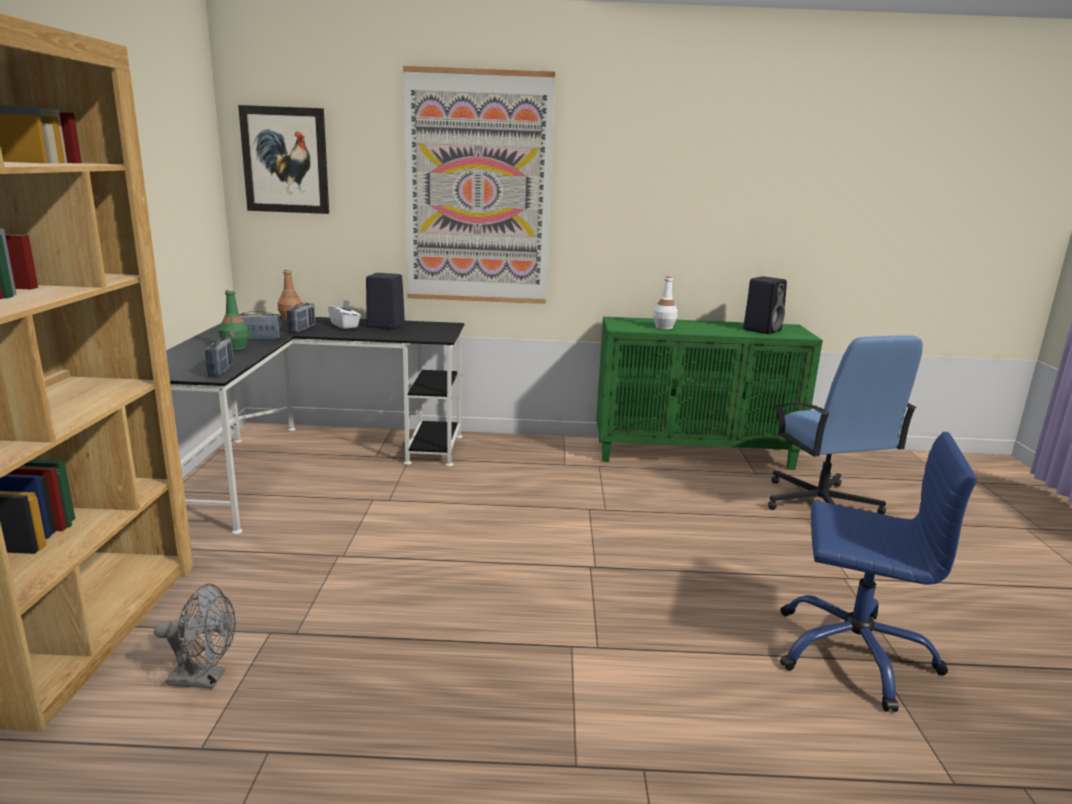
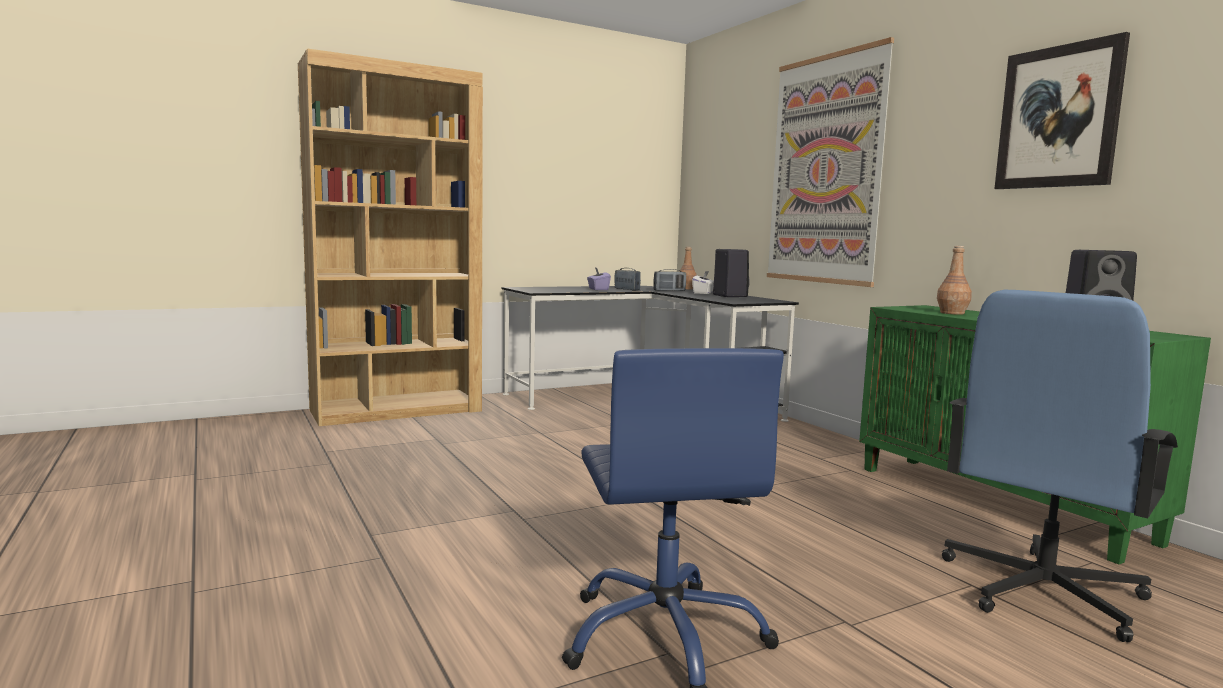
camera: 60 degrees right, 10 degrees down
grey fan [154,584,236,689] -> none
radio [205,337,233,377] -> none
green bottle [219,289,249,350] -> purple tissue box [587,267,611,290]
picture [238,105,329,214] -> picture moved to [994,32,1130,189]
white bottle [653,275,678,330] -> brown bottle [937,246,972,315]

